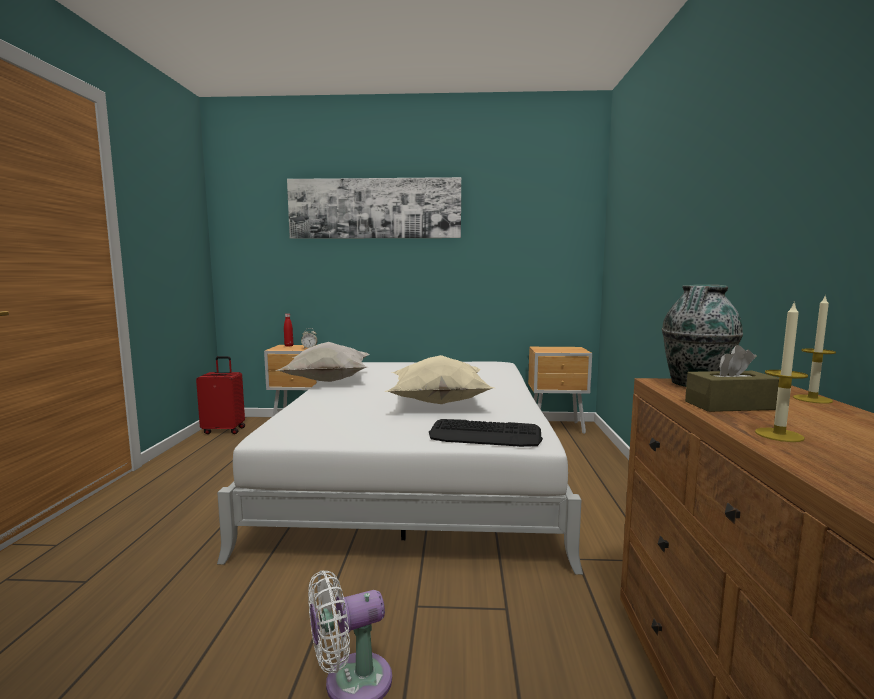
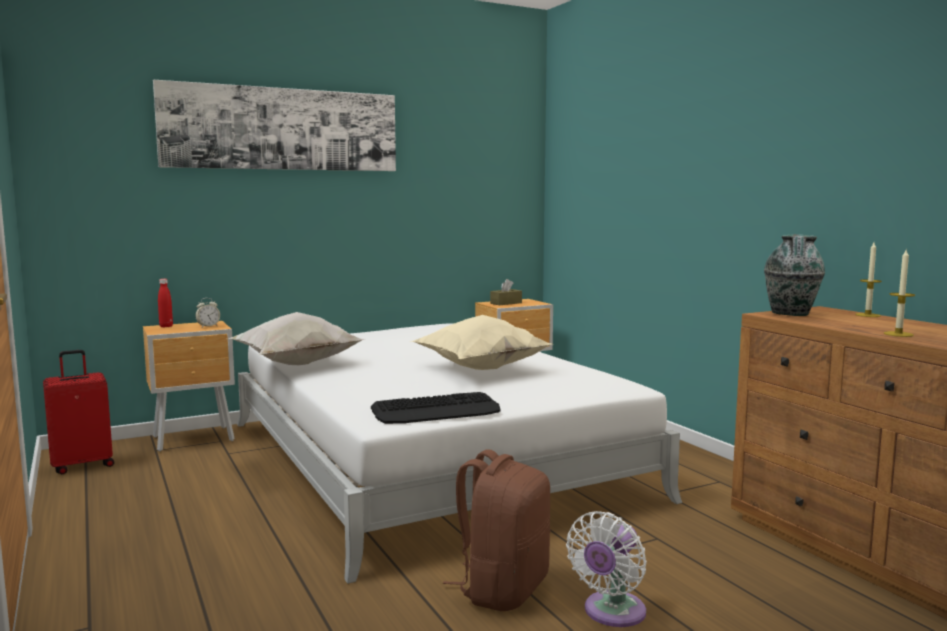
camera: 30 degrees left, 0 degrees up
keyboard [429,419,543,447] -> keyboard moved to [371,392,501,424]
brown tissue box [685,345,779,412] -> brown tissue box moved to [490,279,522,305]
none -> brown backpack [443,449,551,611]

